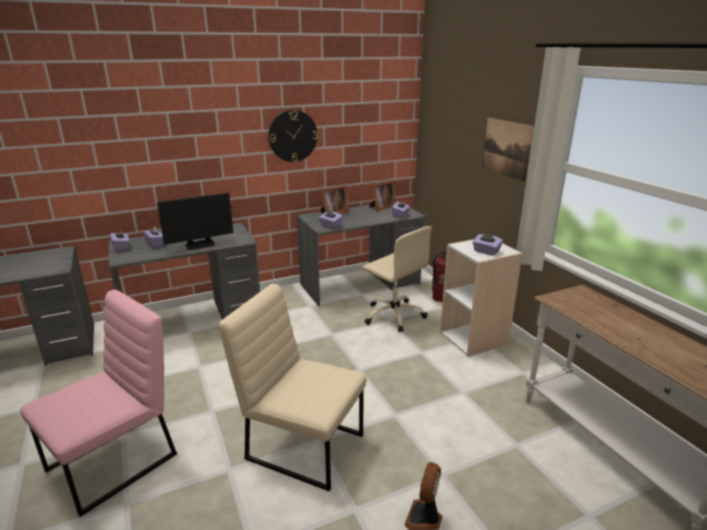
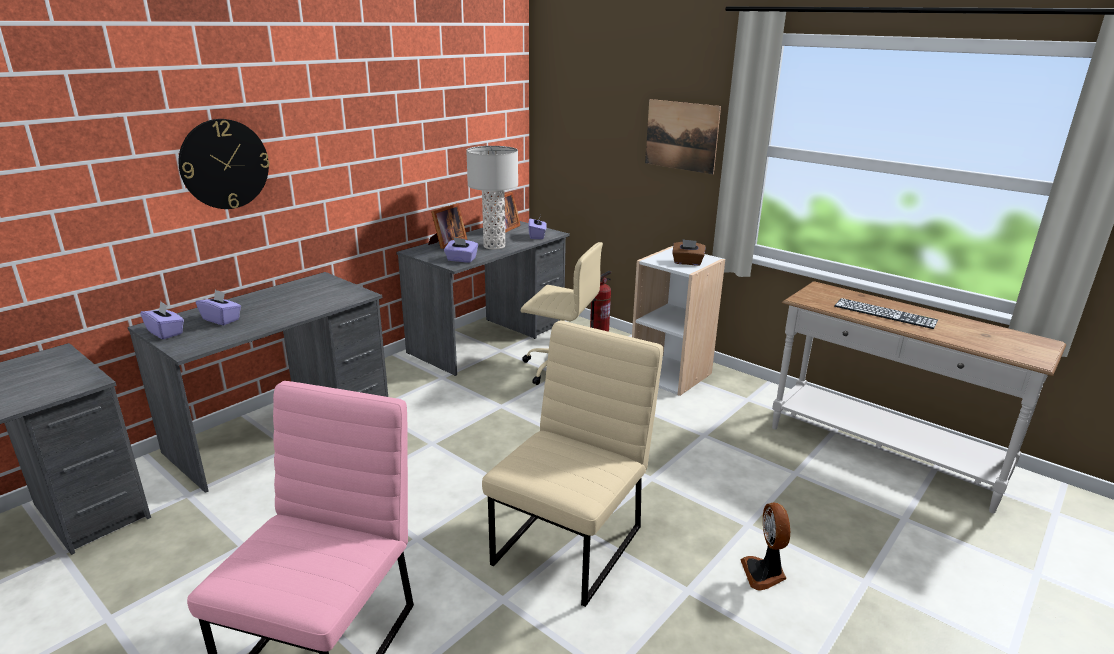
camera: 25 degrees left, 0 degrees up
monitor [157,193,233,250] -> none
beige chair [219,284,366,491] -> beige chair turned 120 degrees clockwise [482,321,663,607]
wall clock [268,110,318,162] -> wall clock moved to [179,119,270,209]
purple tissue box [473,232,503,256] -> brown tissue box [672,239,706,266]
none -> white table lamp [466,146,518,250]
none -> keyboard [834,298,938,329]

